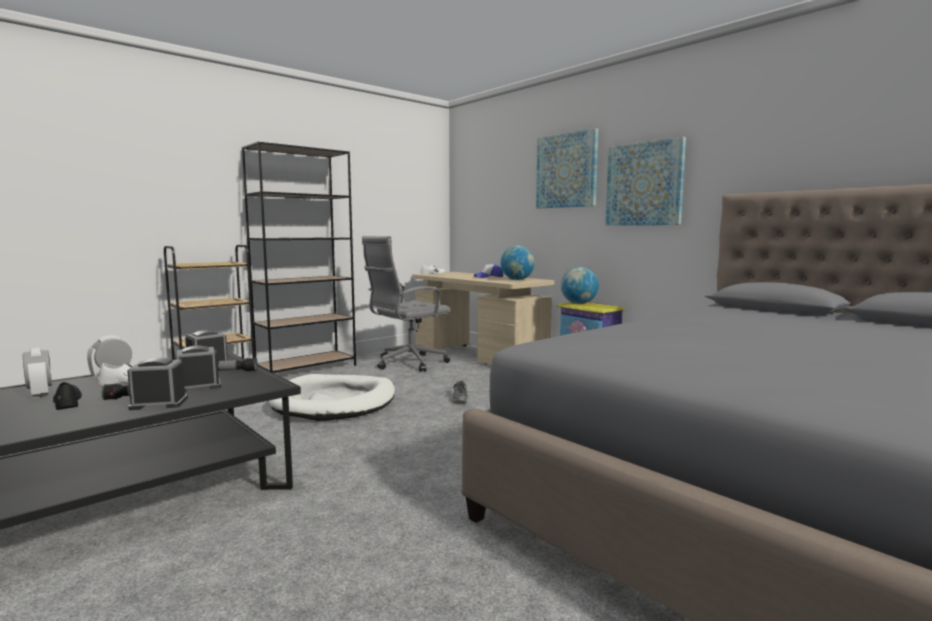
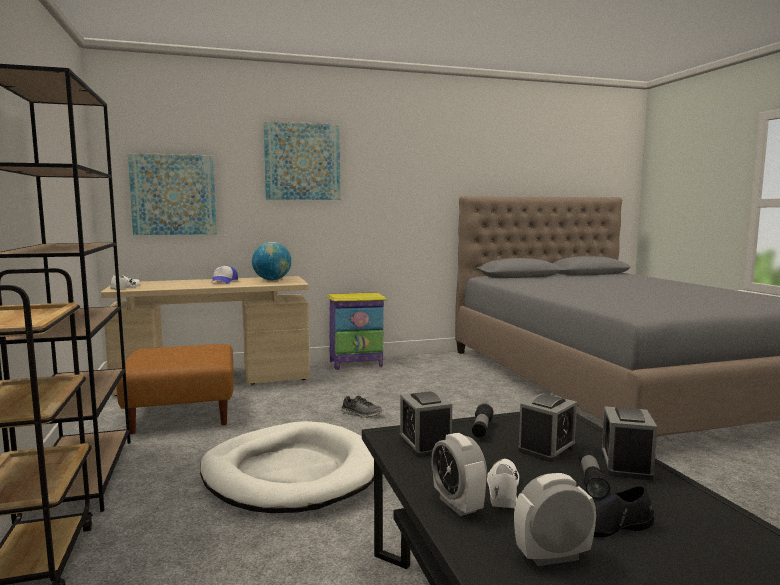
camera: 65 degrees left, 0 degrees up
alarm clock [174,346,221,392] -> alarm clock turned 135 degrees counterclockwise [518,393,577,462]
grey office chair [362,236,451,372] -> brown ottoman [116,344,234,434]
globe [561,267,599,304] -> none
picture [606,137,686,226] -> picture moved to [128,153,217,235]

